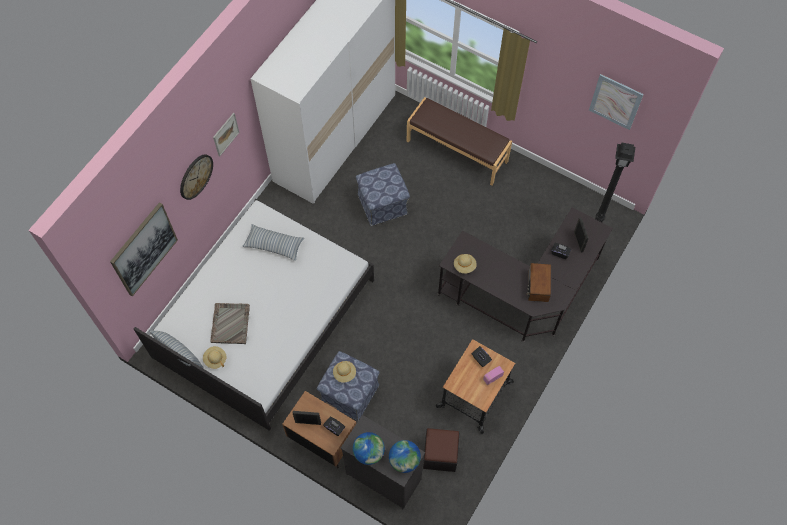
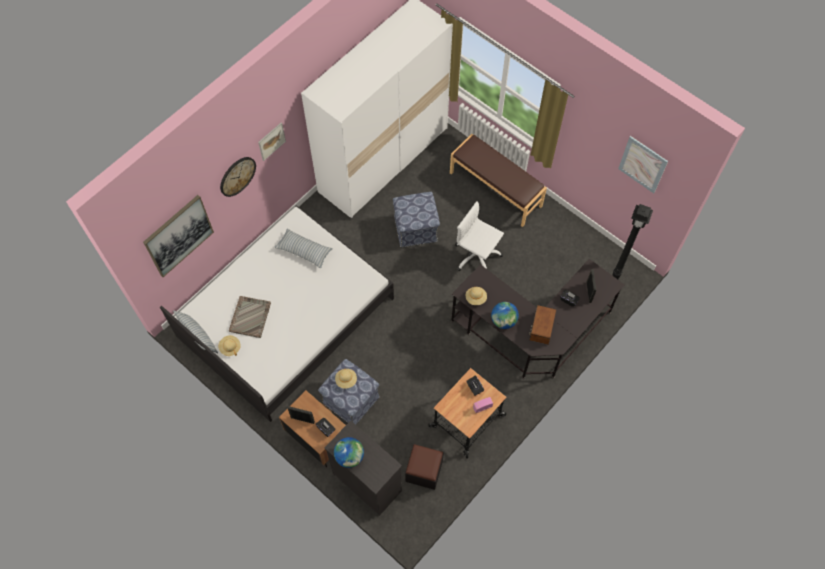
camera: 10 degrees right, 0 degrees up
globe [389,440,421,473] -> globe moved to [491,302,519,329]
none -> white office chair [455,201,504,271]

